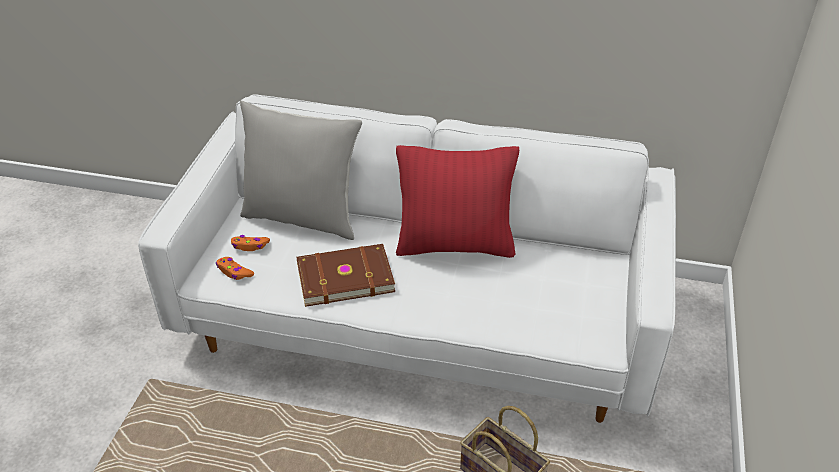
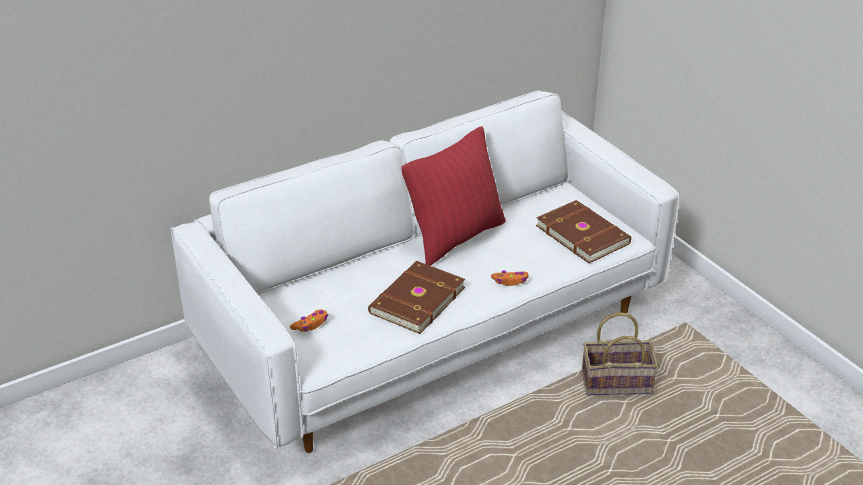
camera: 45 degrees left, 5 degrees down
orange game controller [216,257,254,280] -> orange game controller moved to [491,270,529,286]
grey pillow [240,101,362,240] -> none
none -> brown book [536,200,631,263]

